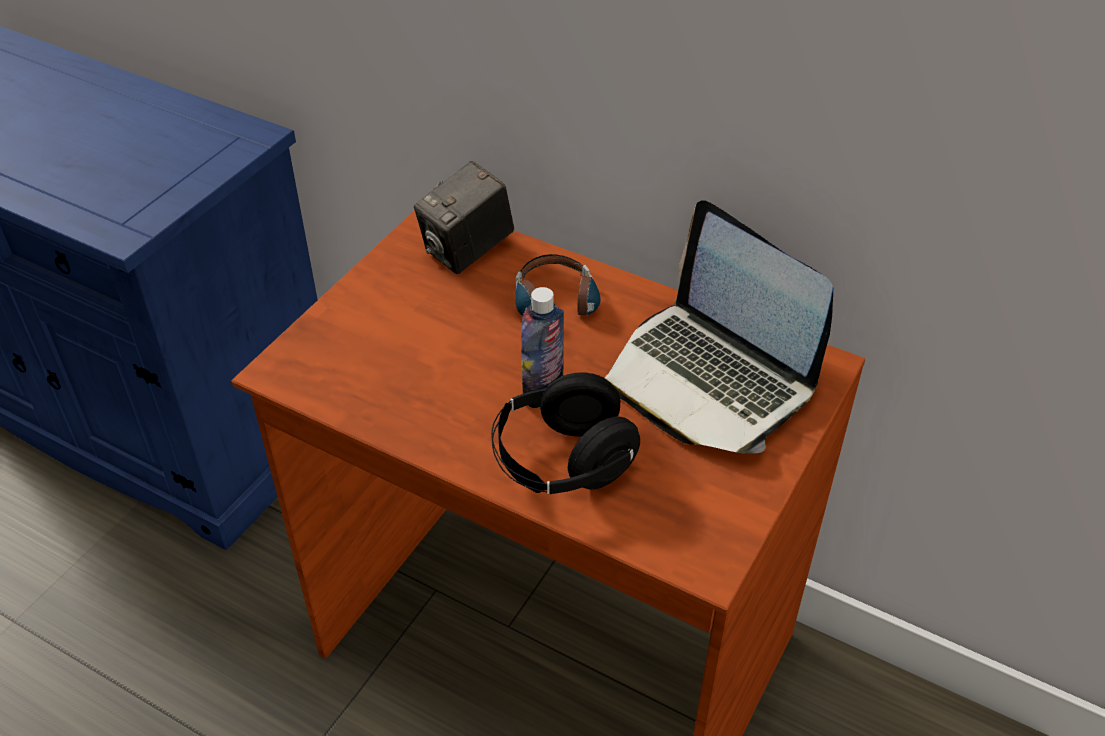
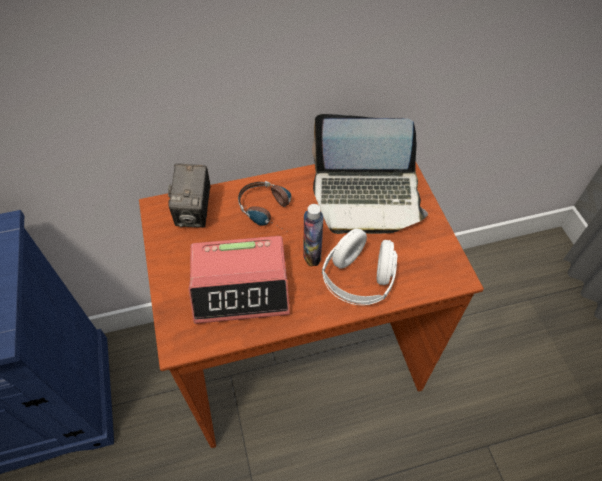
camera: 45 degrees left, 10 degrees up
black headphones [491,372,640,494] -> white headphones [322,229,398,305]
none -> alarm clock [189,236,290,324]

